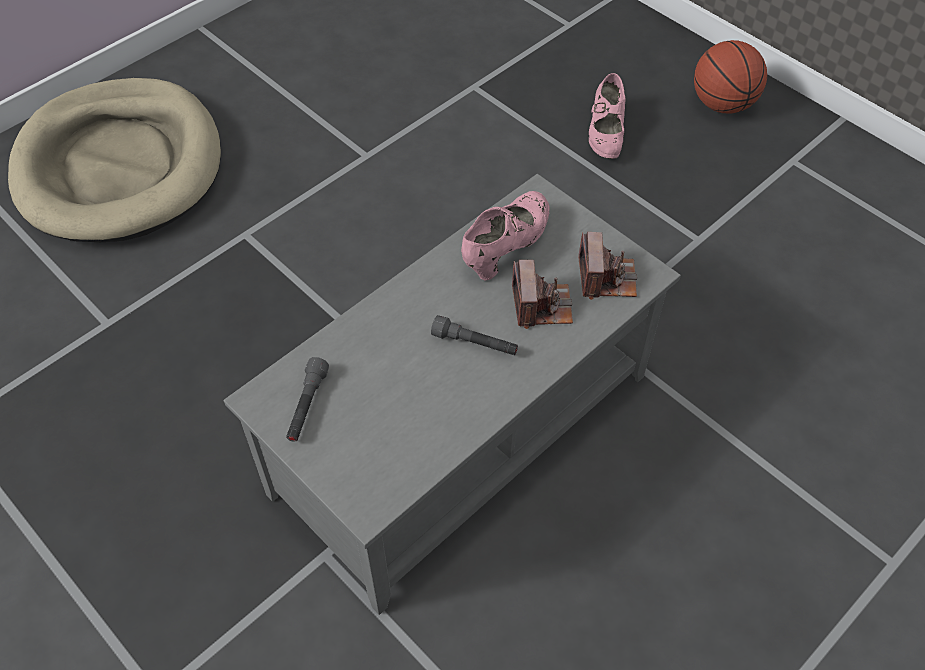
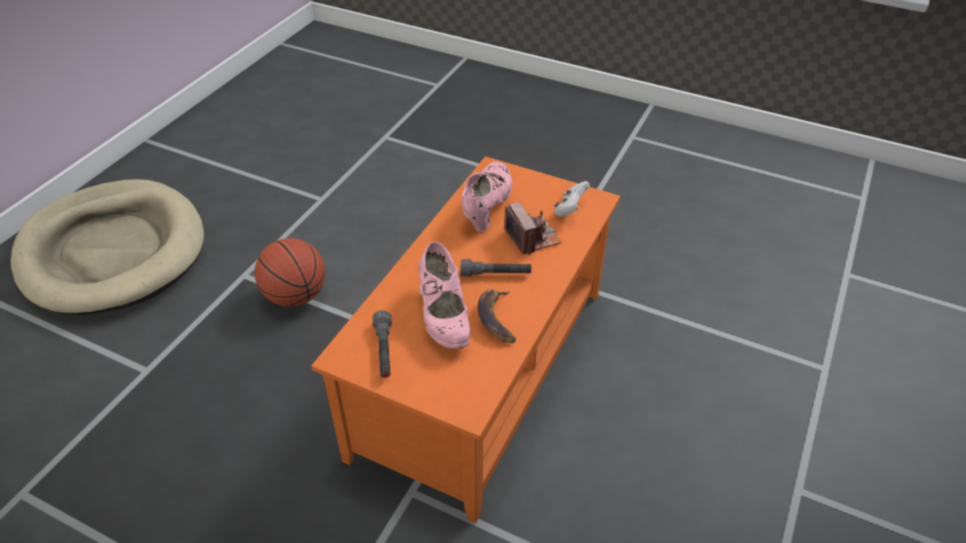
camera: 20 degrees left, 10 degrees down
grey coffee table [223,174,681,615] -> orange coffee table [311,156,620,523]
camera [578,232,637,300] -> white game controller [554,181,590,217]
pink shoe [589,73,626,159] -> pink shoe moved to [419,241,471,349]
basketball [694,40,767,113] -> basketball moved to [255,238,325,307]
none -> banana [478,289,516,343]

